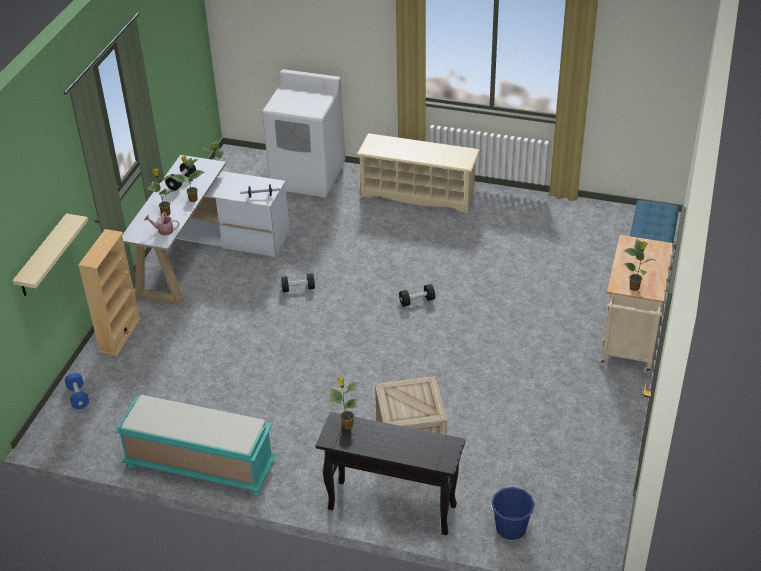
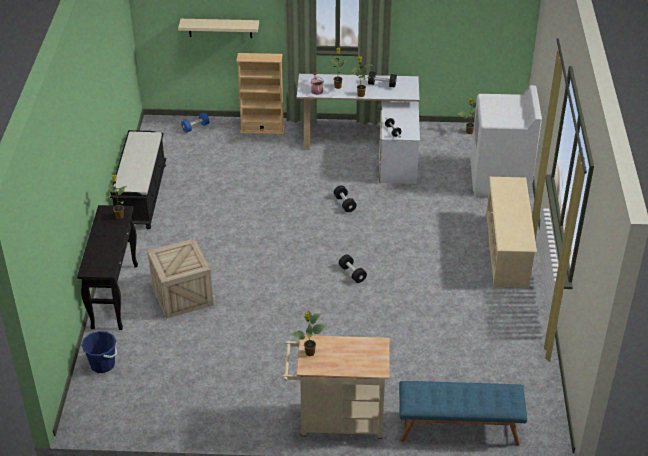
camera: 75 degrees right, 0 degrees up
turquoise bench [115,395,276,496] -> black bench [110,130,166,229]

